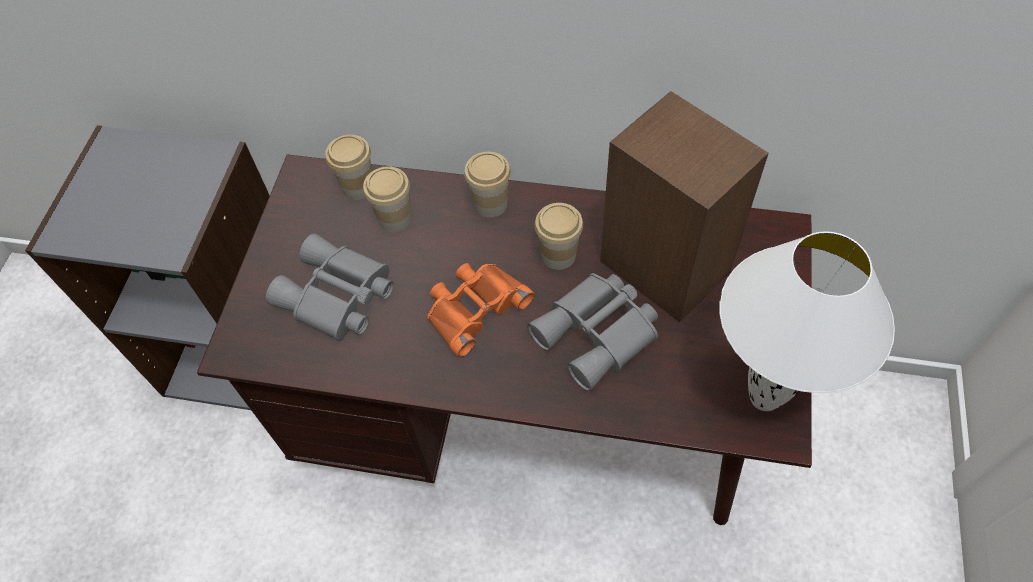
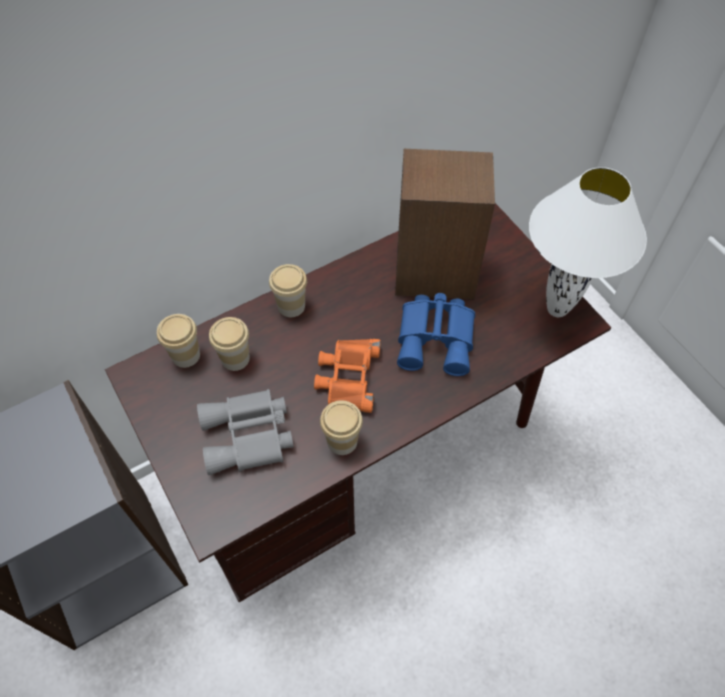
camera: 45 degrees left, 0 degrees up
grey binoculars [527,273,658,391] -> blue binoculars [397,293,475,376]
cup [535,203,583,270] -> cup moved to [320,400,363,455]

